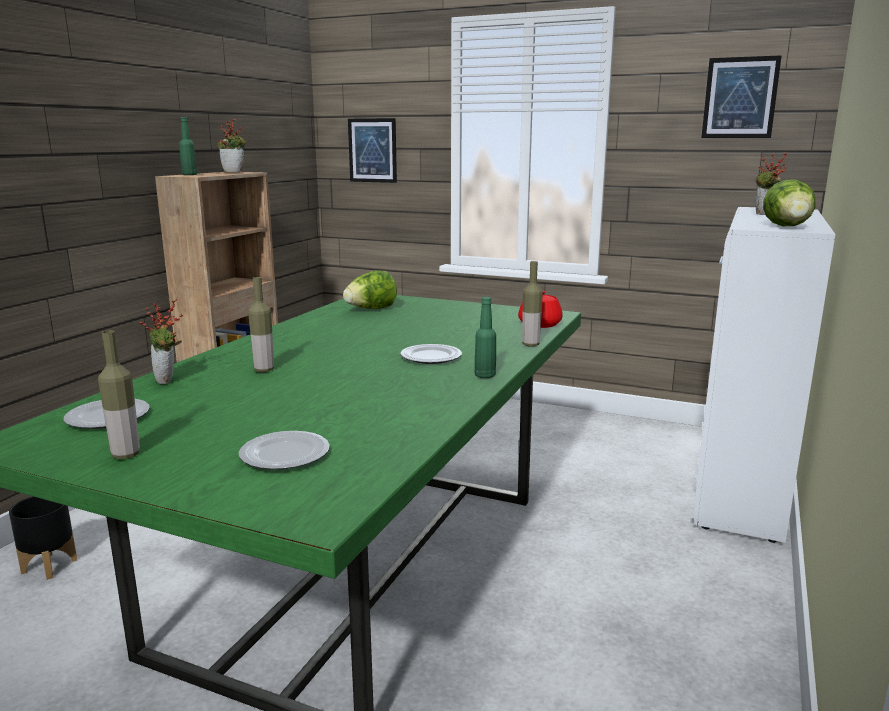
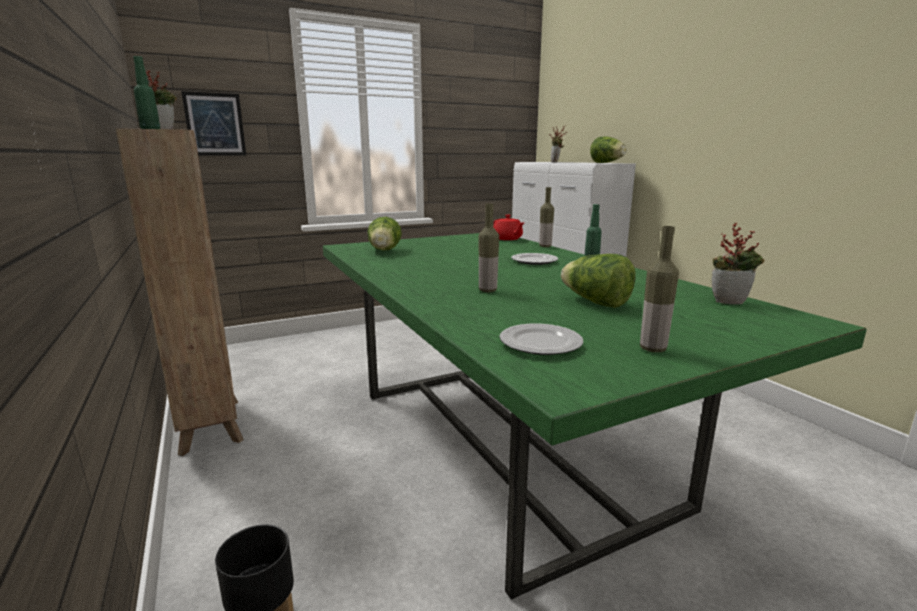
camera: 50 degrees left, 0 degrees up
potted plant [139,299,183,384] -> potted plant moved to [712,223,765,304]
plate [239,431,330,470] -> none
picture [702,55,782,138] -> none
none -> lettuce [561,254,635,308]

